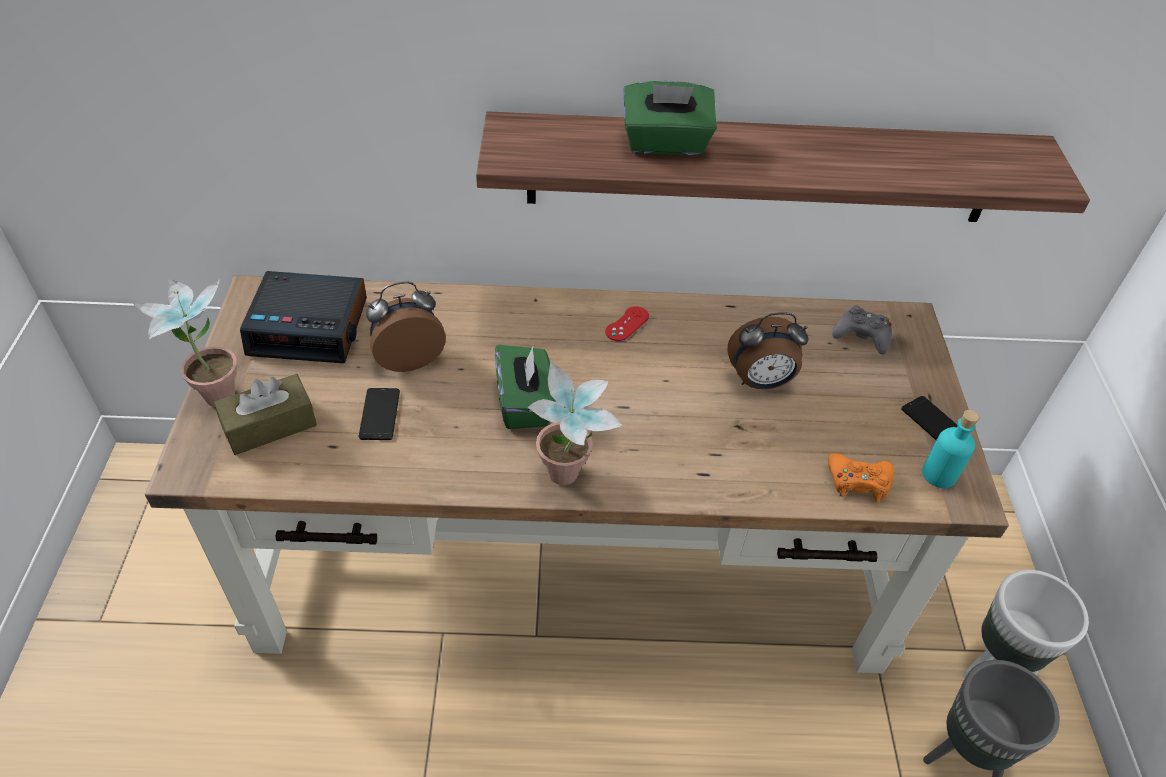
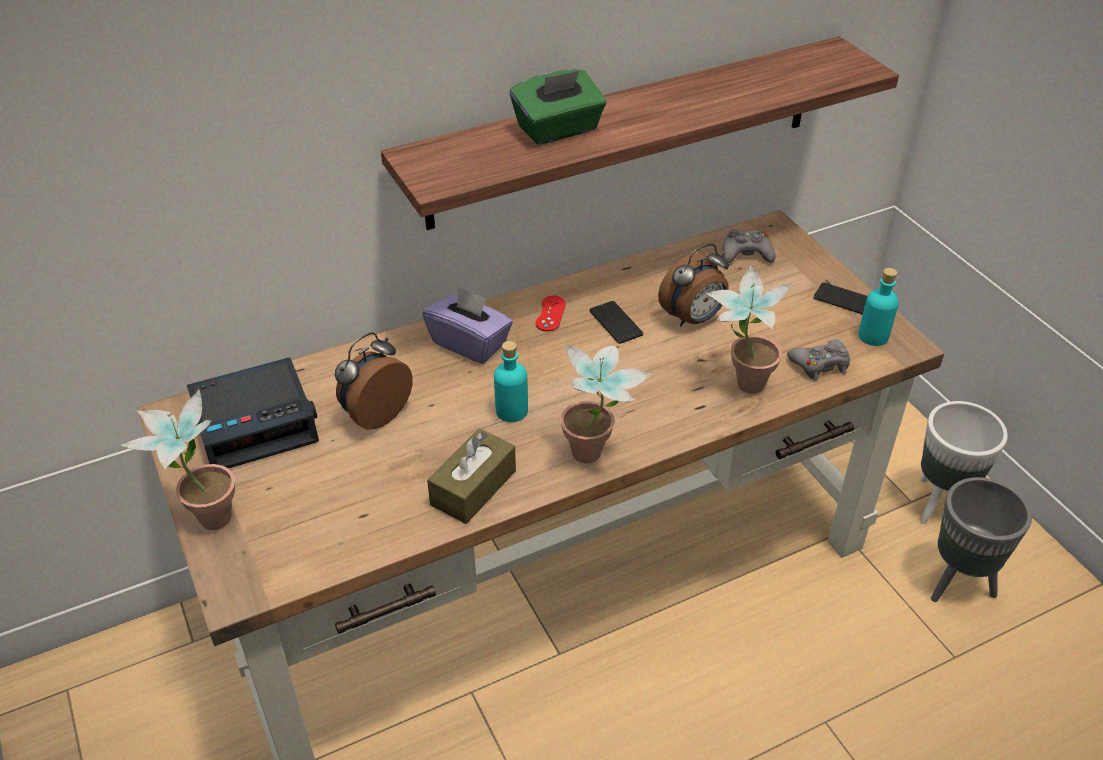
camera: 25 degrees left, 5 degrees down
brown tissue box [214,374,317,455] -> brown tissue box moved to [427,428,516,524]
phone [359,388,400,440] -> phone moved to [589,301,643,344]
green tissue box [495,345,556,429] -> turquoise bottle [494,341,528,422]
orange game controller [828,453,894,503] -> grey game controller [787,339,850,381]
none -> purple tissue box [422,286,513,364]
none -> potted plant [706,265,792,394]

